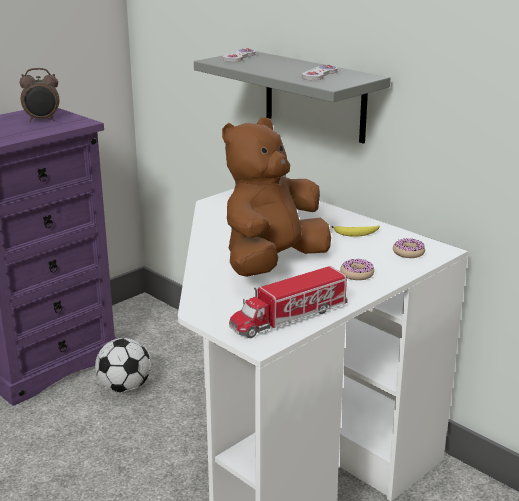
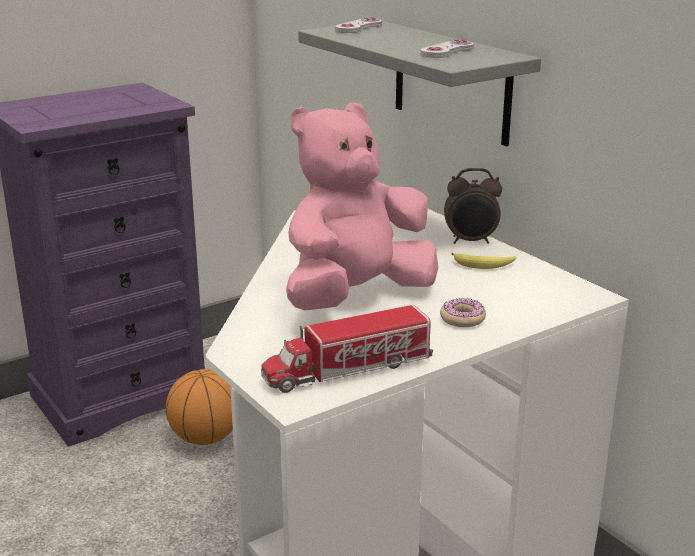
camera: 10 degrees right, 0 degrees up
alarm clock [20,68,59,122] -> alarm clock moved to [444,168,502,244]
football [95,338,151,393] -> basketball [166,369,233,445]
brown plush toy [222,117,331,277] -> pink plush toy [286,102,438,311]
donut [393,238,425,258] -> none

